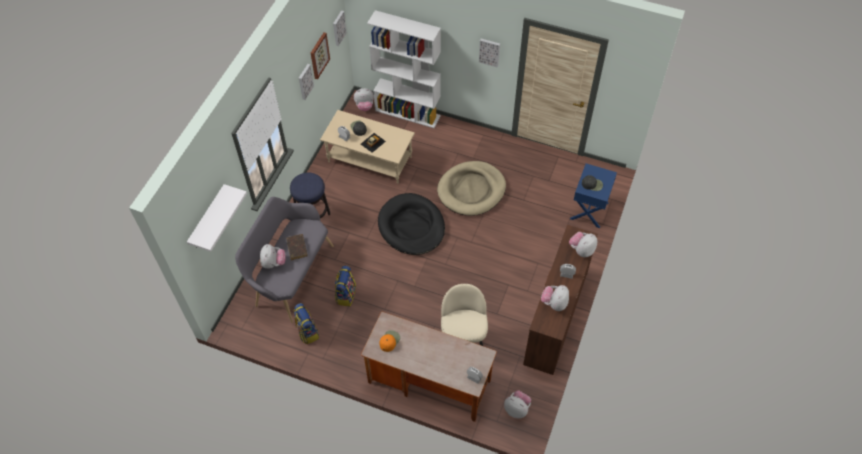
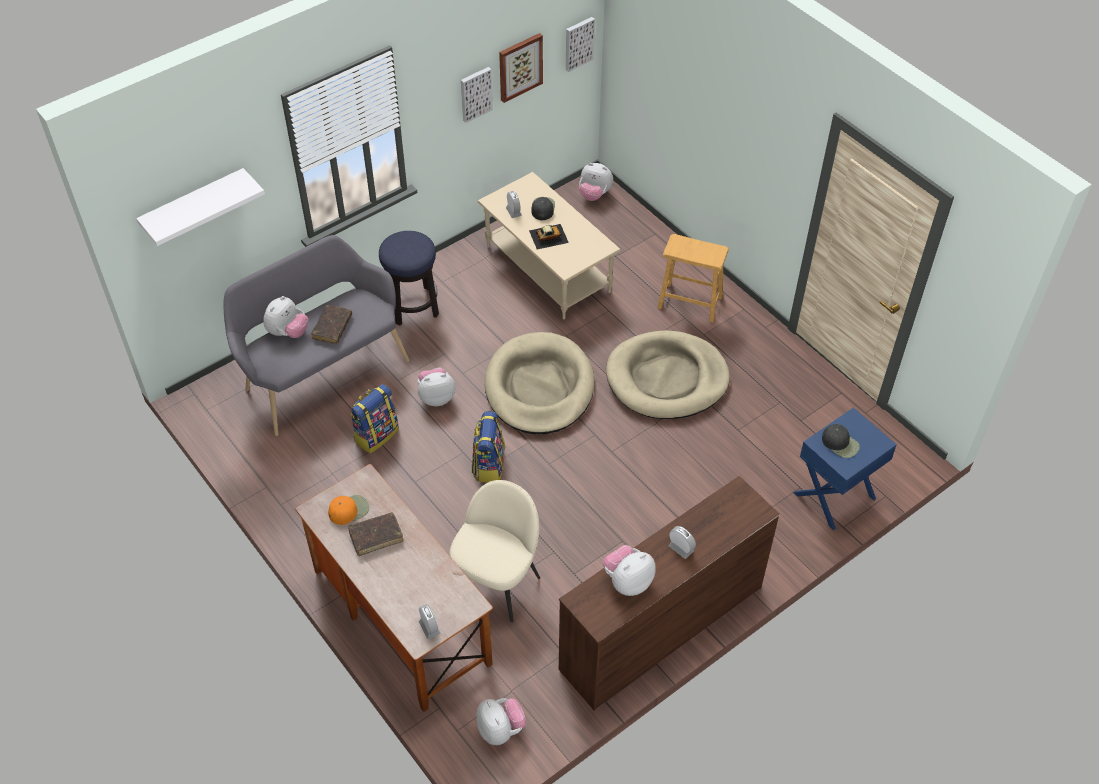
camera: 30 degrees right, 5 degrees down
backpack [294,303,319,344] -> backpack moved to [472,411,505,483]
white bookcase [367,10,441,128] -> none
black dog bed [378,193,445,255] -> beige dog bed [485,332,594,434]
picture [479,39,500,68] -> none
plush toy [569,232,597,257] -> plush toy moved to [417,368,456,406]
none -> brown book [348,512,403,556]
none -> brown stool [658,234,729,322]

